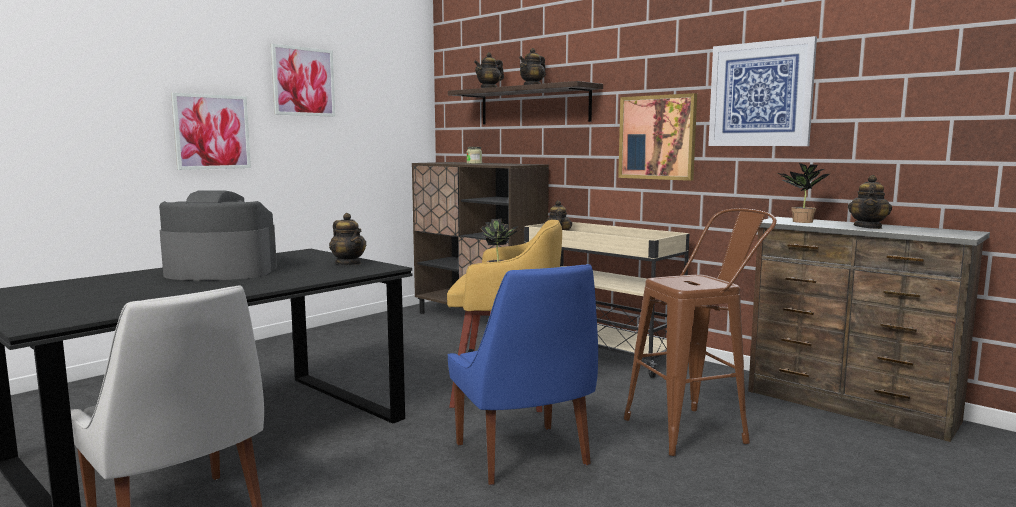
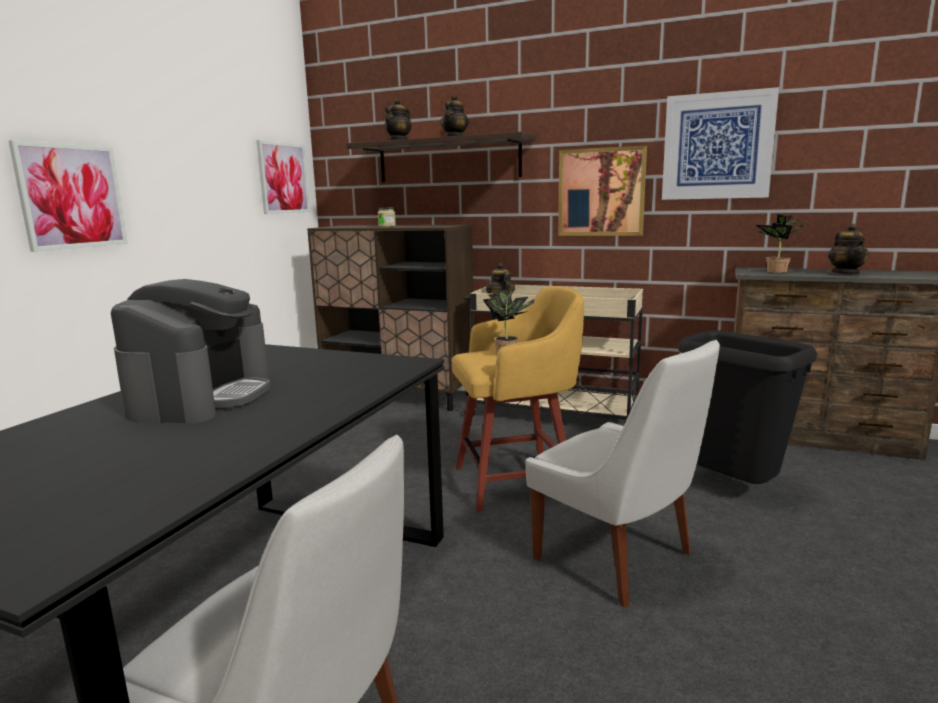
camera: 20 degrees left, 5 degrees up
coffee machine [159,191,277,280] -> coffee machine turned 120 degrees clockwise [111,279,271,424]
picture [271,44,335,117] -> picture moved to [256,140,310,214]
teapot [329,213,366,265] -> none
blue chair [448,264,598,485] -> white chair [525,340,720,607]
brown stool [624,208,777,456] -> black trash can [679,330,817,484]

